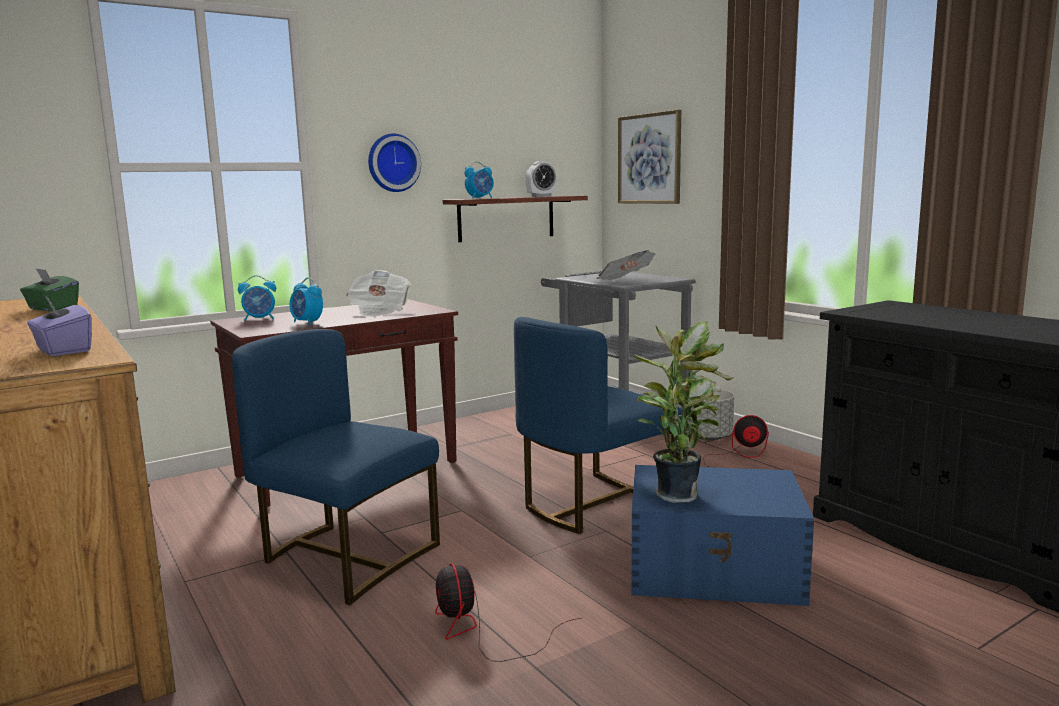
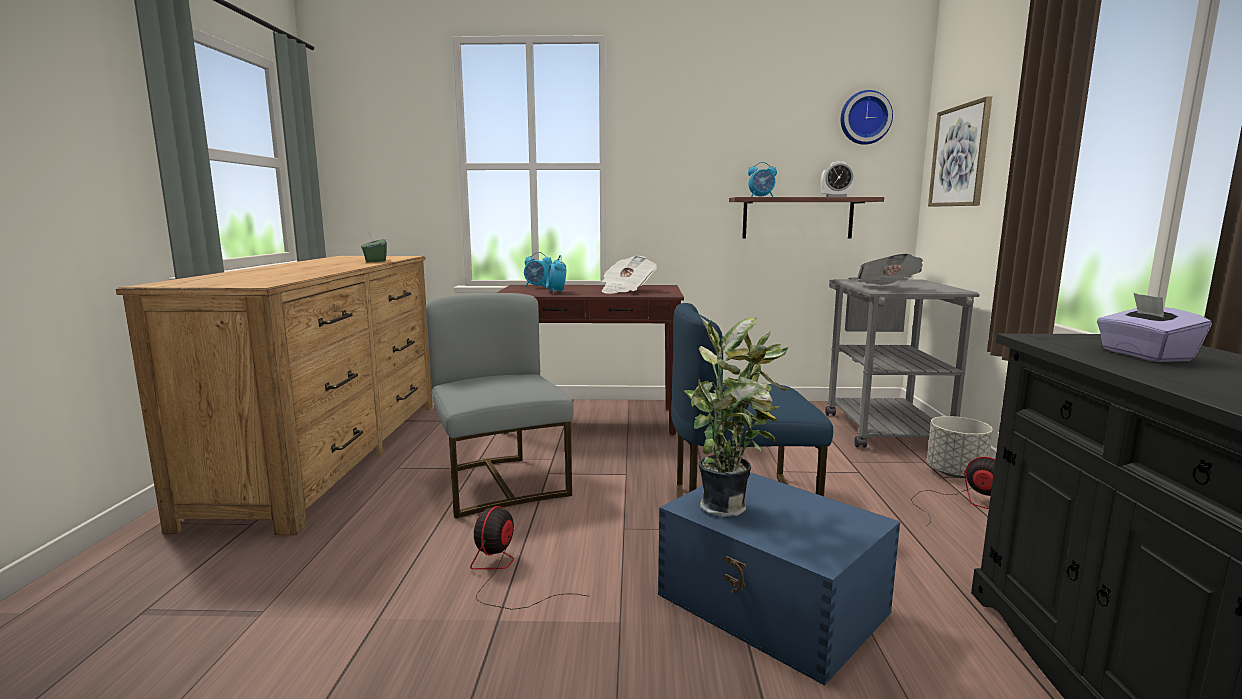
camera: 35 degrees right, 0 degrees up
purple tissue box [27,296,92,356] -> purple tissue box moved to [1097,293,1212,362]
blue chair [232,329,440,605] -> grey chair [425,293,574,518]
wall clock [368,134,421,192] -> wall clock moved to [841,90,893,145]

